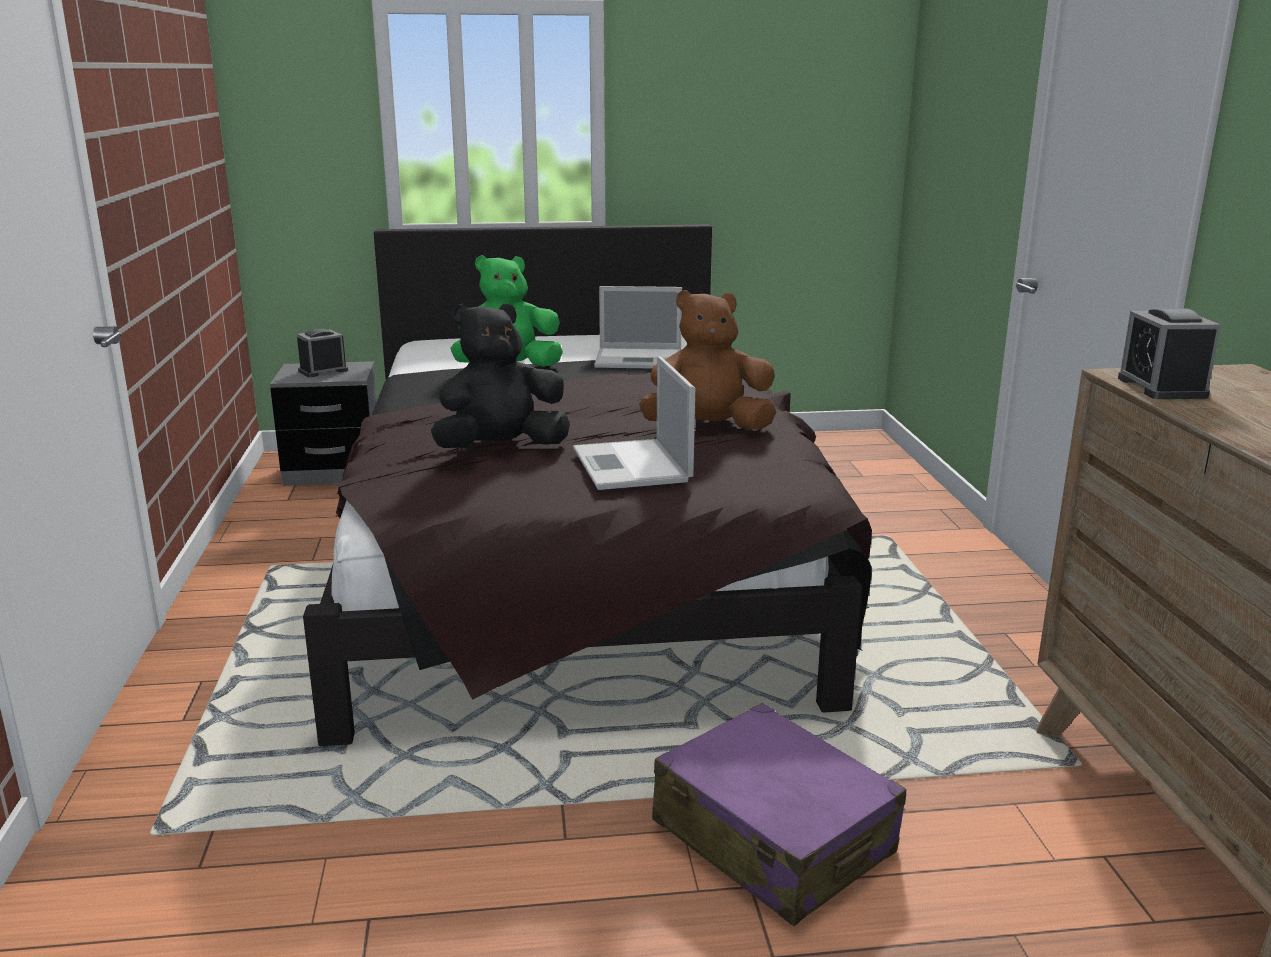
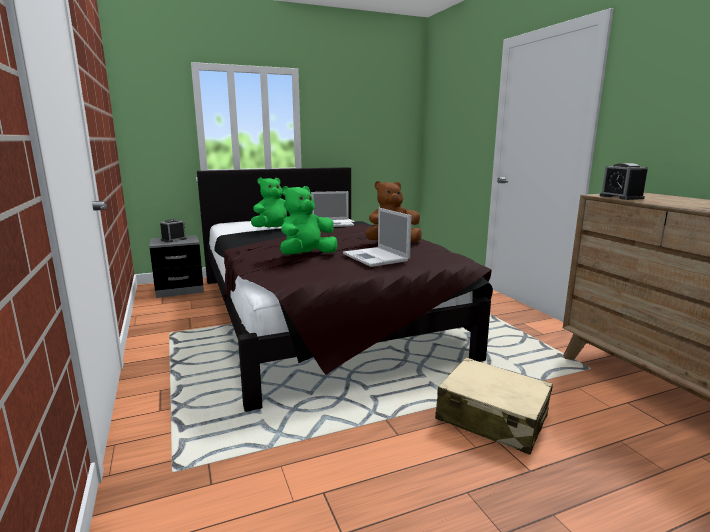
camera: 15 degrees left, 5 degrees down
black plush toy [431,303,570,448] -> green plush toy [280,186,337,255]
purple suitcase [652,703,907,926] -> beige suitcase [435,357,553,455]

